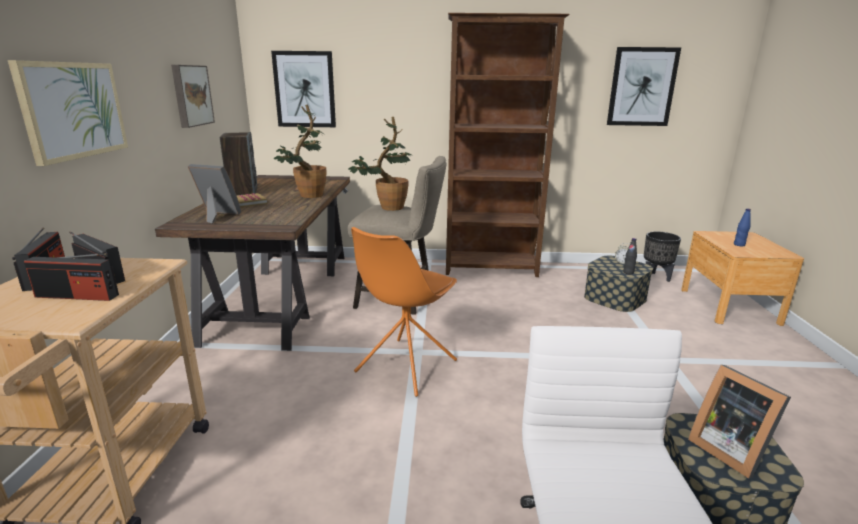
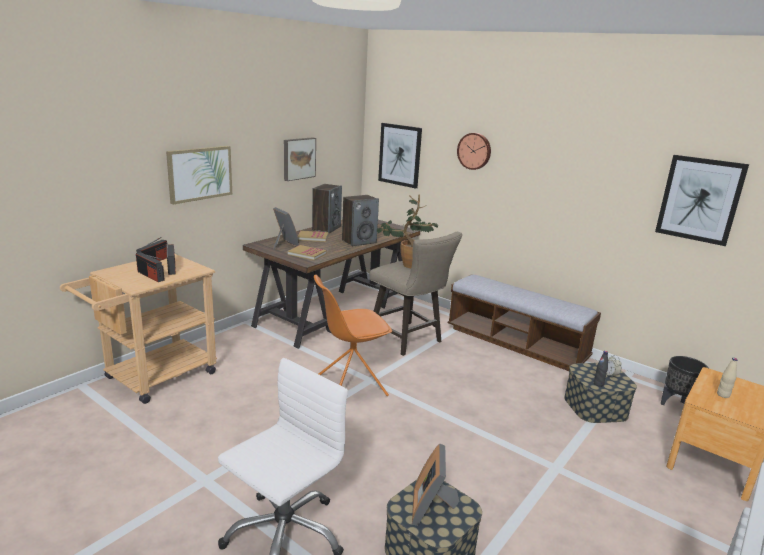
camera: 35 degrees right, 0 degrees up
potted plant [274,104,327,198] -> speaker [342,195,379,247]
brown bookcase [446,13,570,277] -> bench [448,274,601,371]
blue bottle [734,209,751,246] -> beige bottle [717,358,738,398]
none -> book [288,245,327,260]
none -> wall clock [457,133,491,170]

